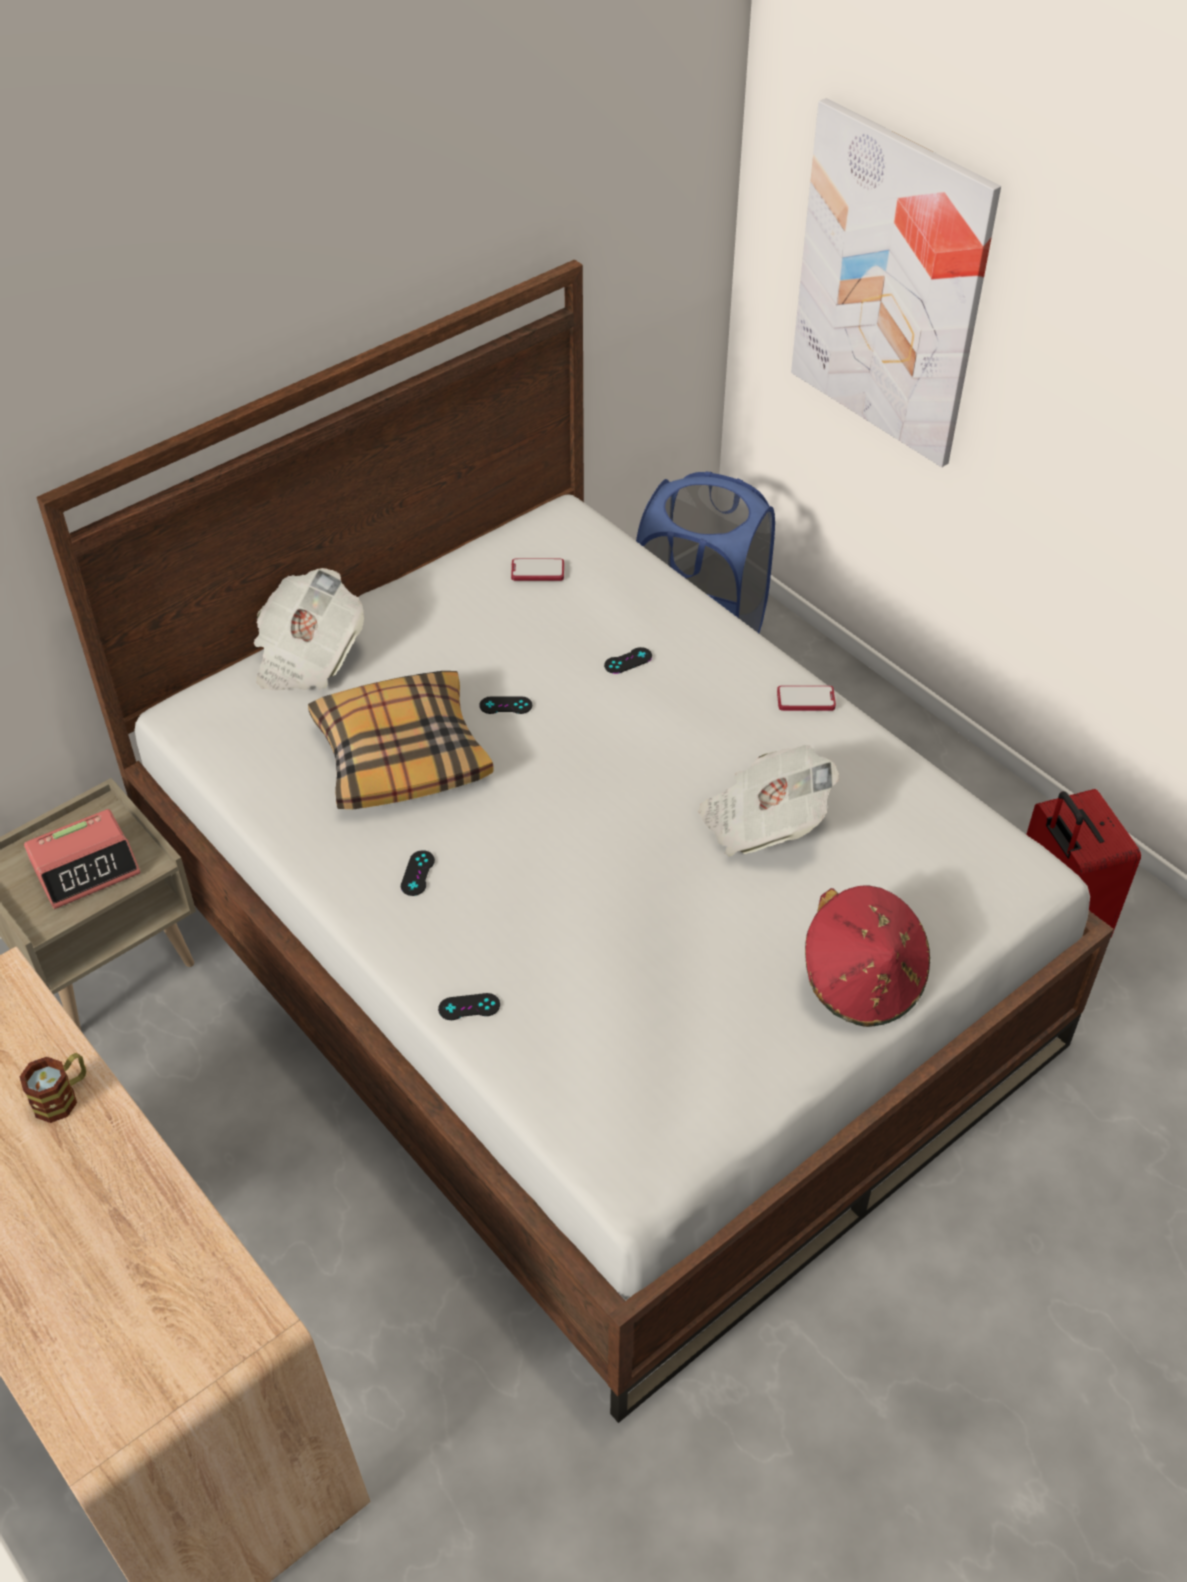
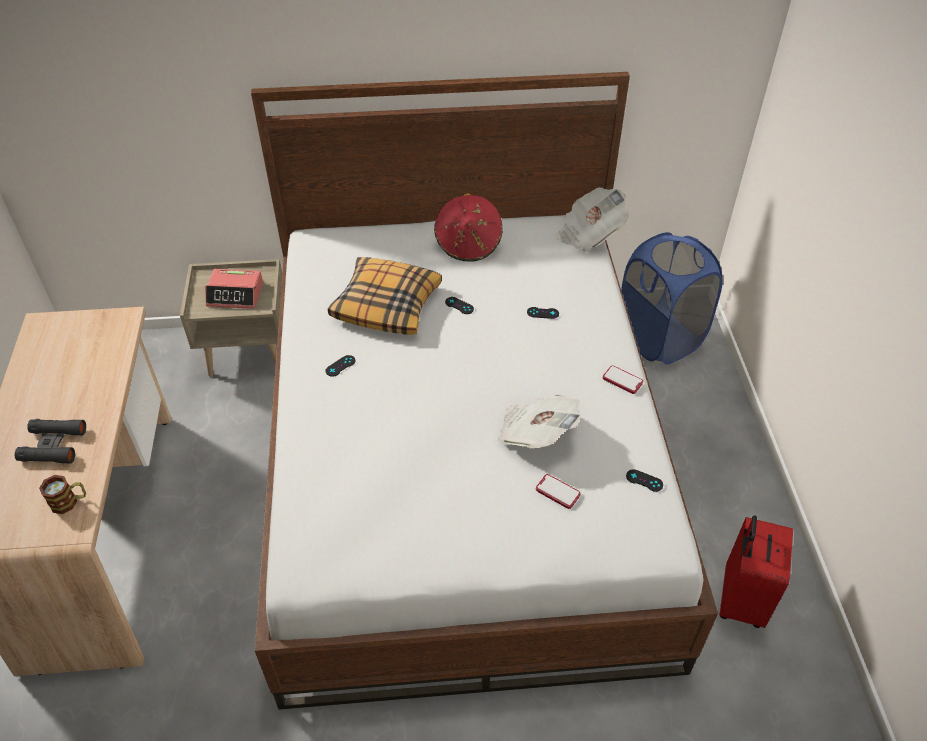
camera: 35 degrees right, 0 degrees up
mug [20,1053,86,1123] -> mug moved to [39,475,86,514]
newspaper [254,568,364,690] -> newspaper moved to [556,187,629,252]
black game controller [438,993,500,1020] -> black game controller moved to [626,469,663,492]
phone [511,558,564,581] -> phone moved to [536,474,581,509]
picture [791,98,1001,467] -> none
red hat [805,886,930,1027] -> red hat moved to [434,193,503,262]
none -> black binoculars [15,419,86,464]

